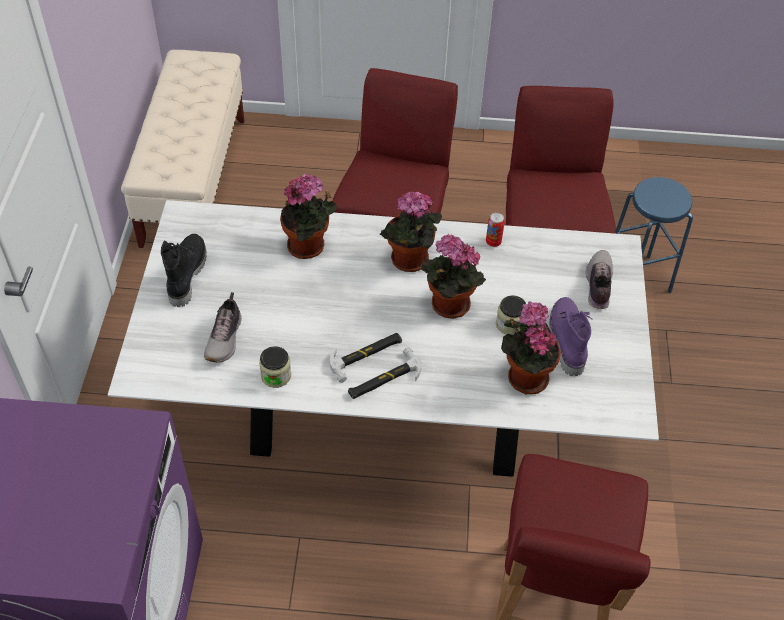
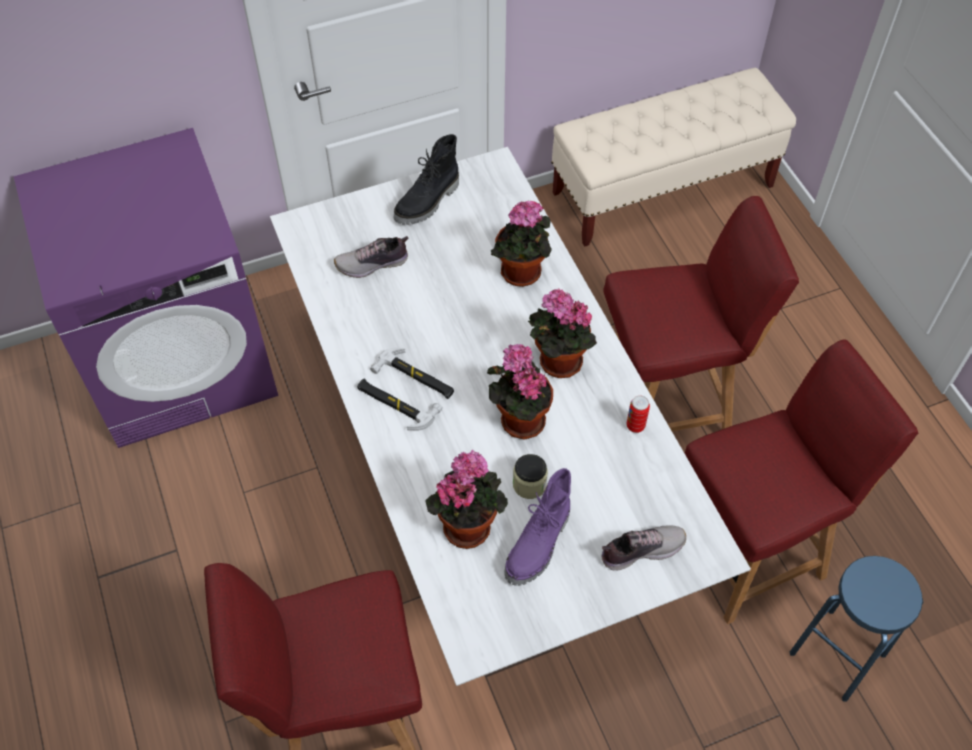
camera: 65 degrees right, 5 degrees up
black boot [161,234,207,307] -> black boot turned 150 degrees clockwise [393,134,459,225]
jar [259,346,291,388] -> none
purple boot [549,297,593,376] -> purple boot turned 150 degrees clockwise [504,468,571,586]

